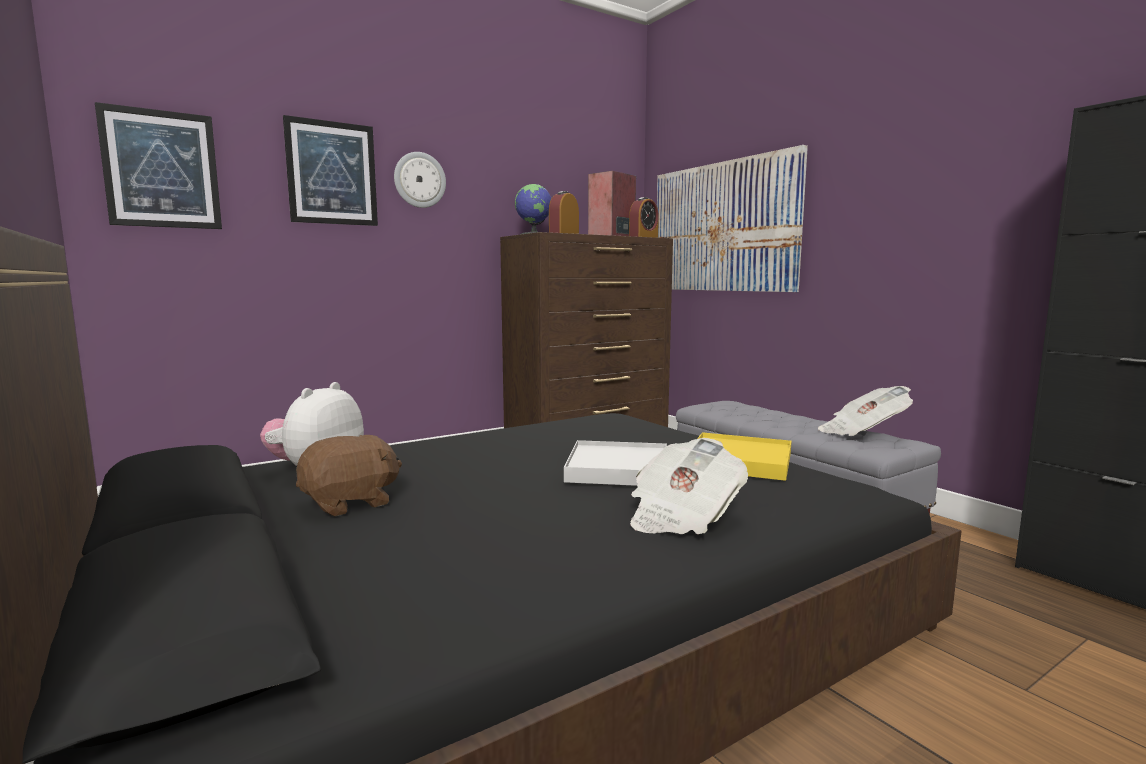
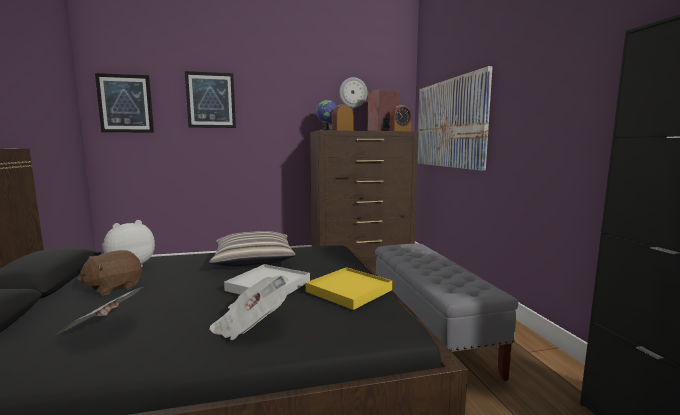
camera: 20 degrees right, 0 degrees up
brown plush toy [296,435,402,516] -> brown plush toy turned 150 degrees clockwise [77,250,142,296]
wall clock [394,152,446,208] -> wall clock moved to [339,77,367,108]
newspaper [818,386,913,436] -> newspaper moved to [55,286,144,335]
none -> pillow [209,231,296,267]

